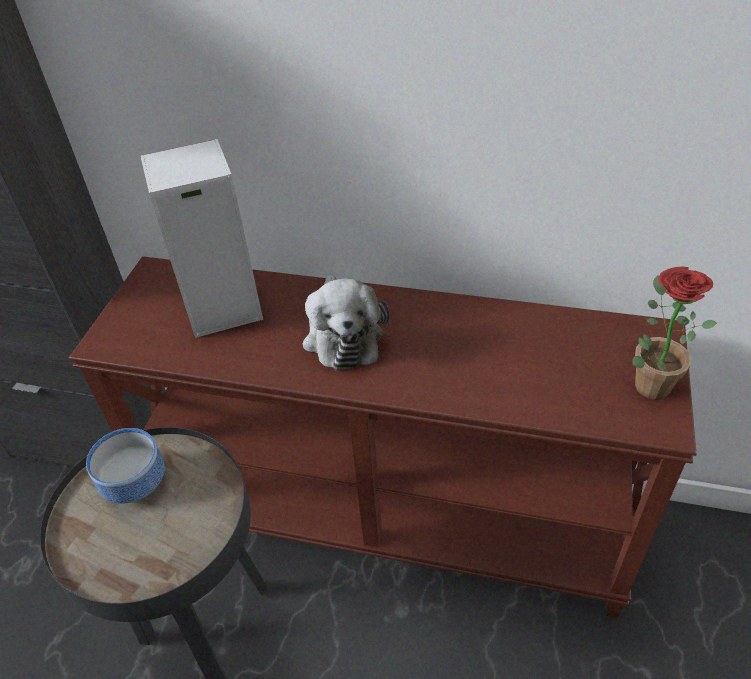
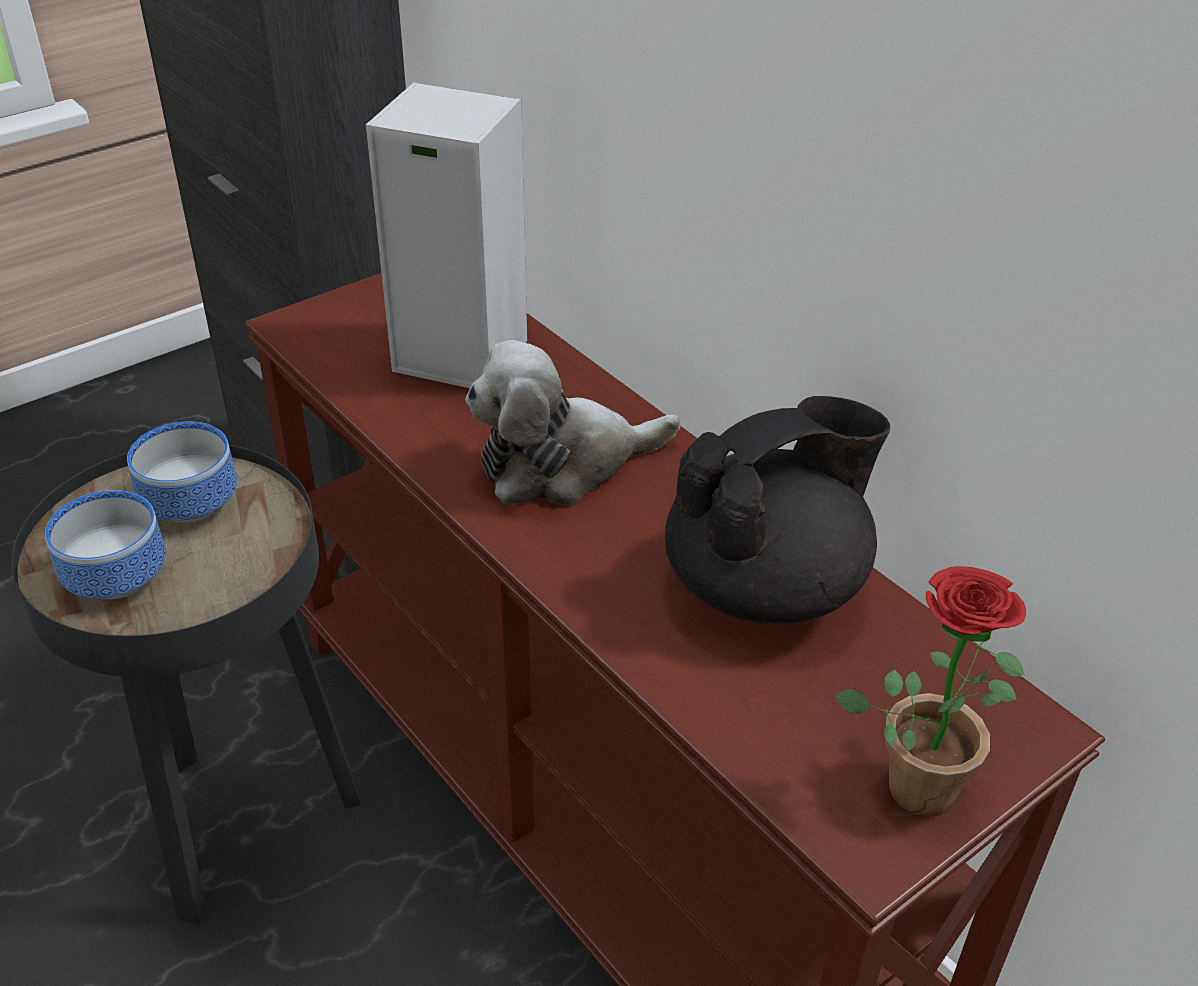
camera: 35 degrees right, 5 degrees down
plush toy [303,274,389,371] -> plush toy turned 45 degrees clockwise [465,340,680,505]
none -> bowl [45,490,165,600]
none -> black teapot [665,396,890,624]

